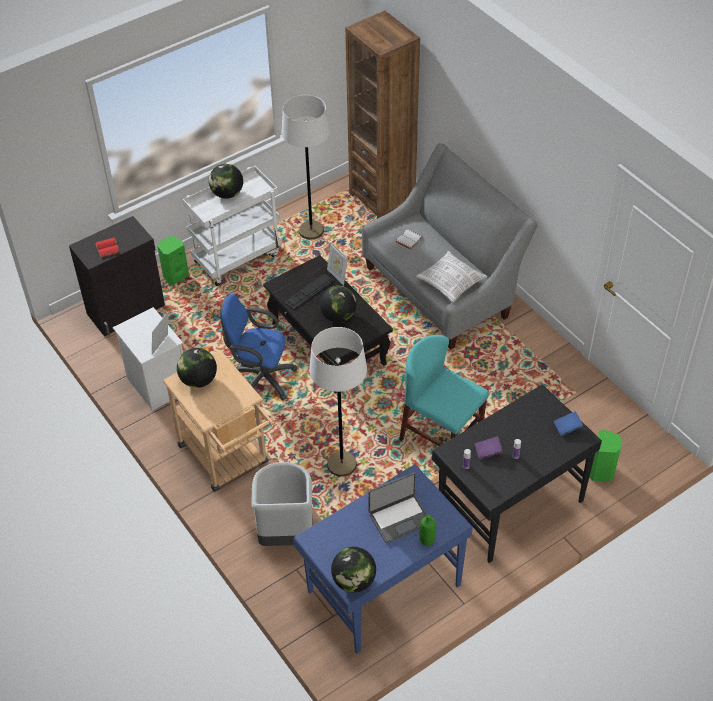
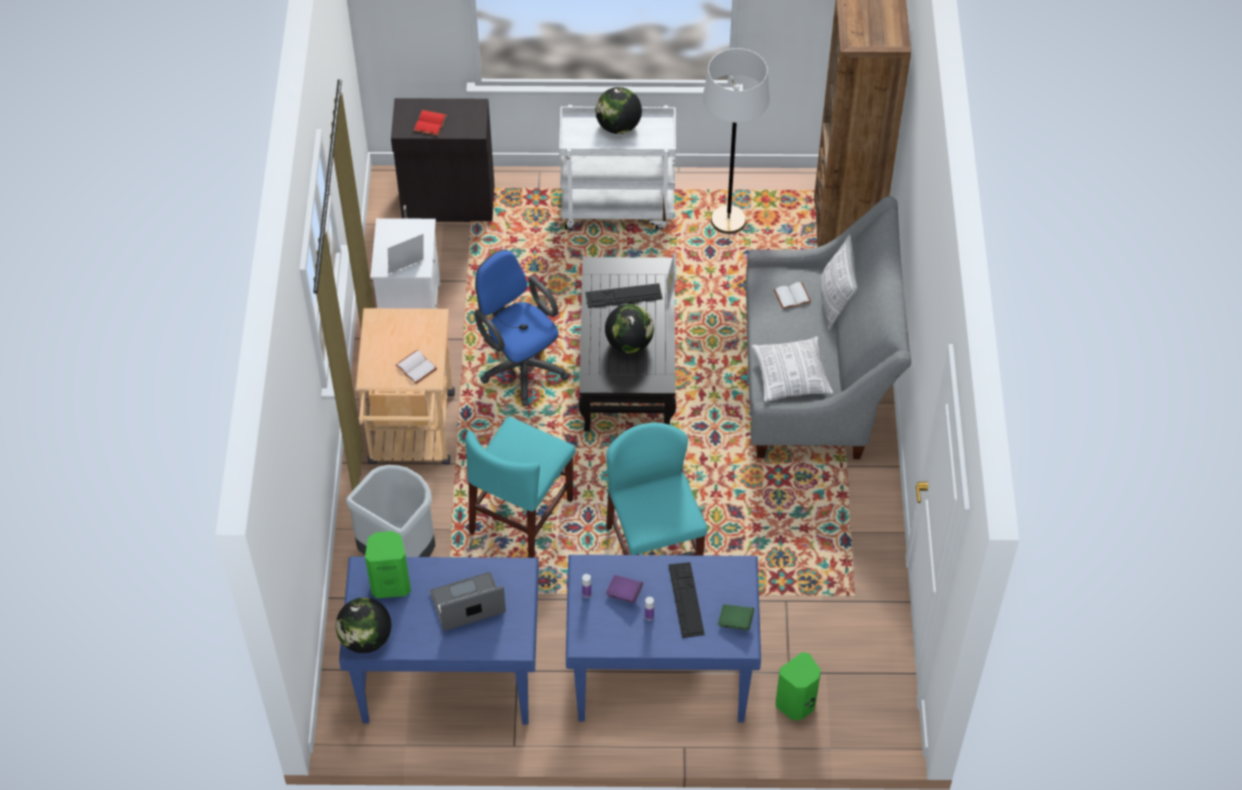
camera: 35 degrees right, 5 degrees up
green speaker [157,236,189,285] -> green speaker moved to [365,531,411,598]
globe [177,348,217,388] -> none
white floor lamp [309,327,367,477] -> turquoise chair [465,417,576,558]
laptop [368,472,427,543] -> laptop turned 150 degrees clockwise [430,572,506,631]
green bottle [420,514,436,546] -> none
black desk [432,384,602,563] -> blue desk [566,555,761,723]
blue book [554,411,583,436] -> green book [718,604,755,630]
none -> white book [396,350,437,384]
none -> keyboard [668,562,705,638]
none -> pillow [820,235,857,330]

